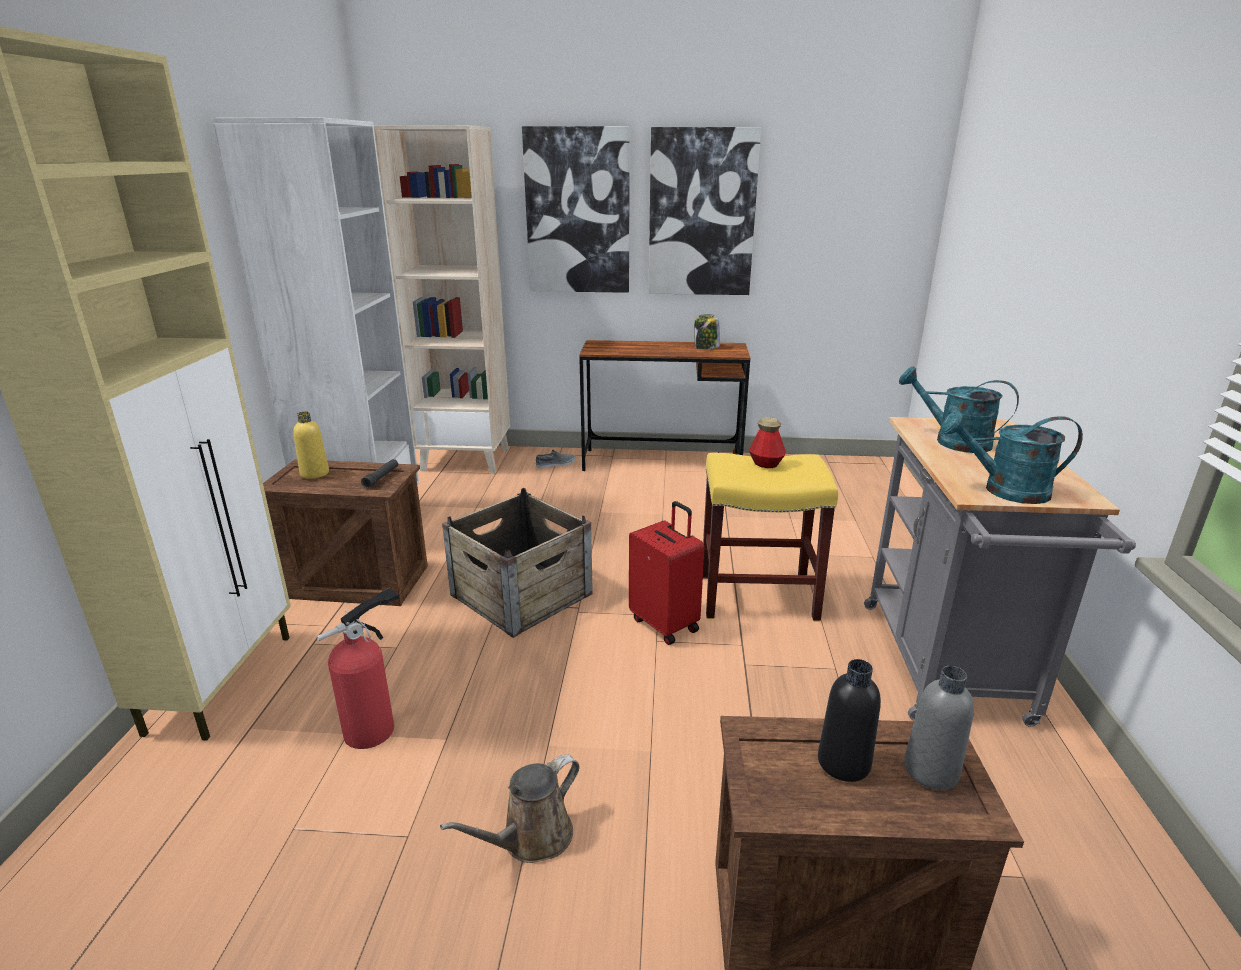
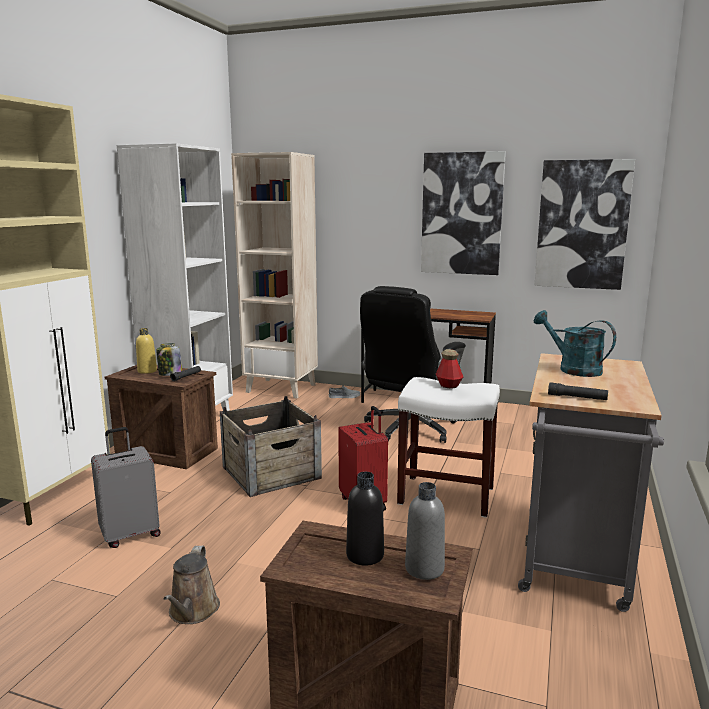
camera: 15 degrees right, 10 degrees down
fire extinguisher [317,588,400,749] -> grey suitcase [91,427,161,548]
brown watering can [440,754,579,863] -> brown watering can turned 60 degrees counterclockwise [164,546,220,624]
picture [522,126,630,293] -> picture moved to [534,159,635,290]
jar [694,314,720,349] -> jar moved to [157,343,182,376]
yellow stool [703,453,838,621] -> white stool [397,377,500,518]
turquoise watering can [941,411,1083,504] -> black flashlight [548,382,608,400]
none -> black office chair [360,286,466,443]

